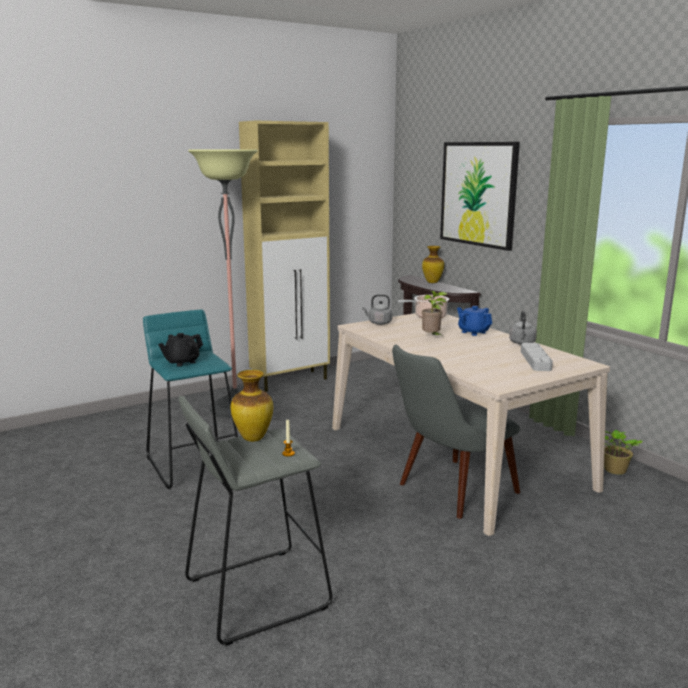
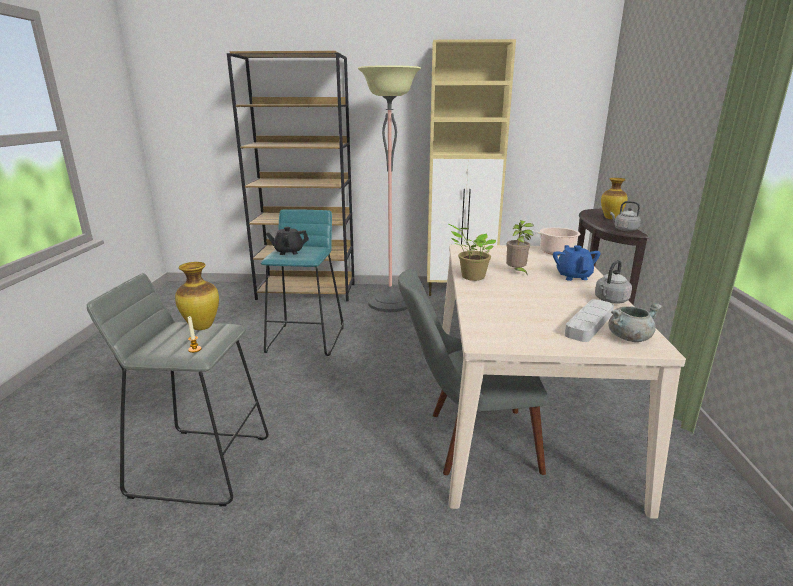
camera: 35 degrees right, 5 degrees up
grey kettle [362,294,392,325] -> grey kettle moved to [610,201,641,231]
picture [440,142,520,251] -> none
potted plant [604,430,642,475] -> potted plant moved to [449,224,496,281]
none -> brown bookcase [227,51,355,302]
none -> grey cooking pot [608,303,662,342]

